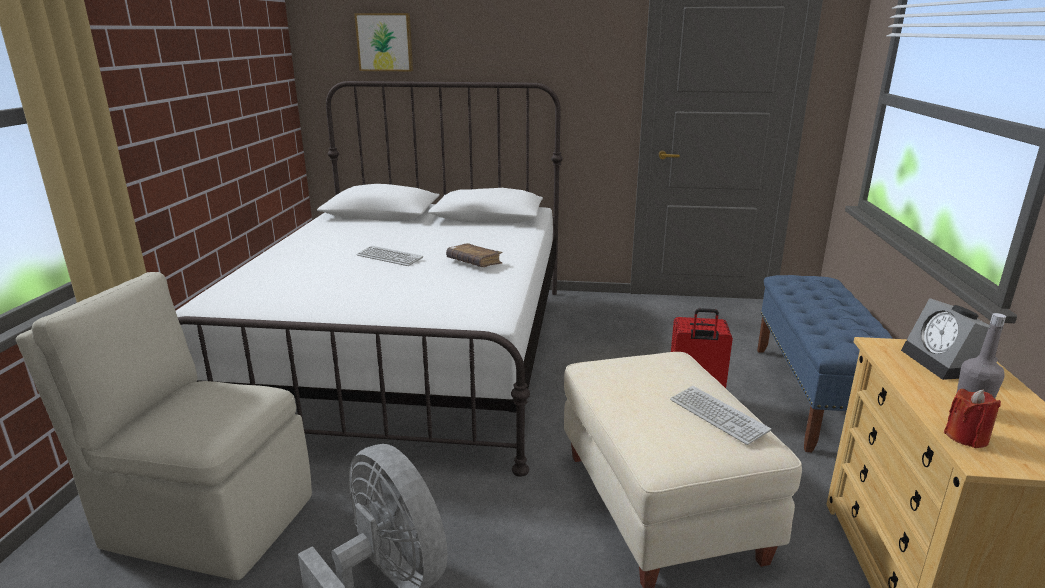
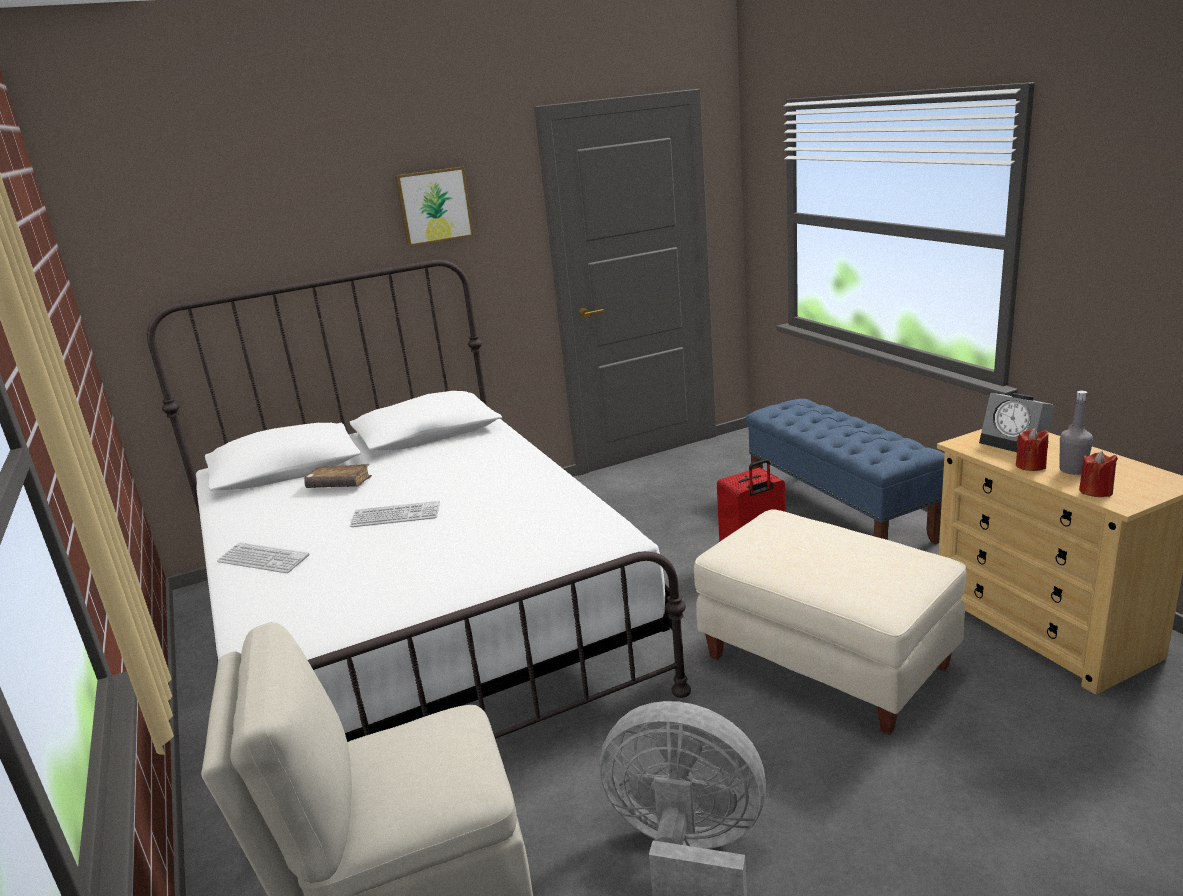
camera: 30 degrees left, 0 degrees up
picture [354,13,413,71] -> picture moved to [395,167,474,246]
brown book [446,243,503,267] -> brown book moved to [304,464,372,488]
keyboard [670,386,771,445] -> keyboard moved to [217,542,309,573]
none -> red candle [1016,428,1049,471]

